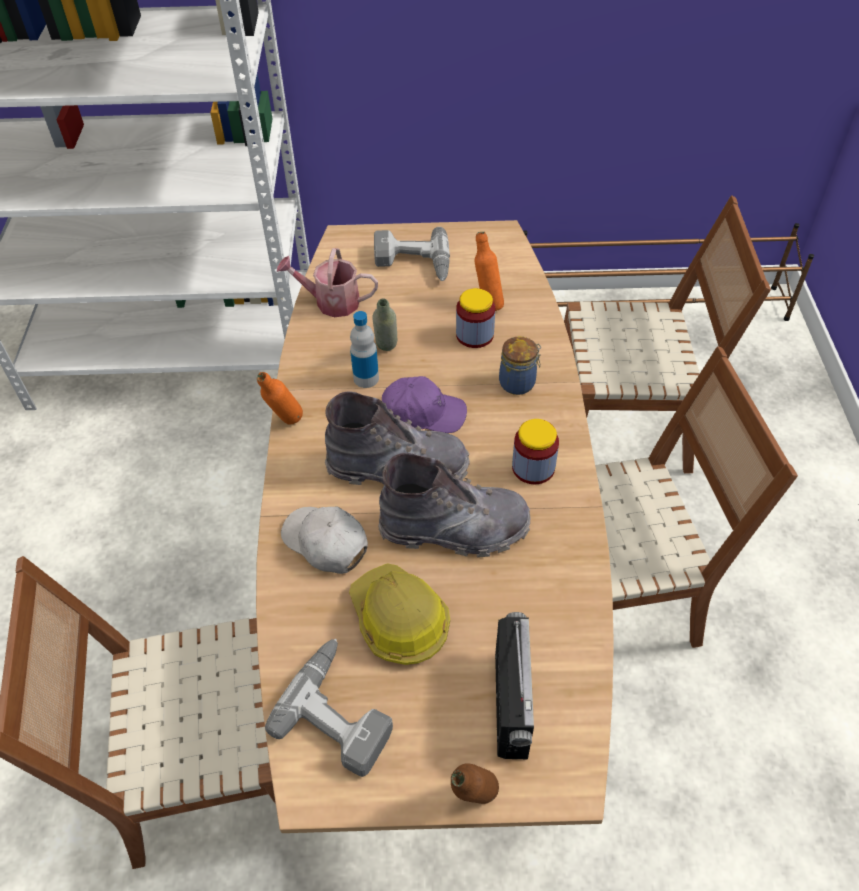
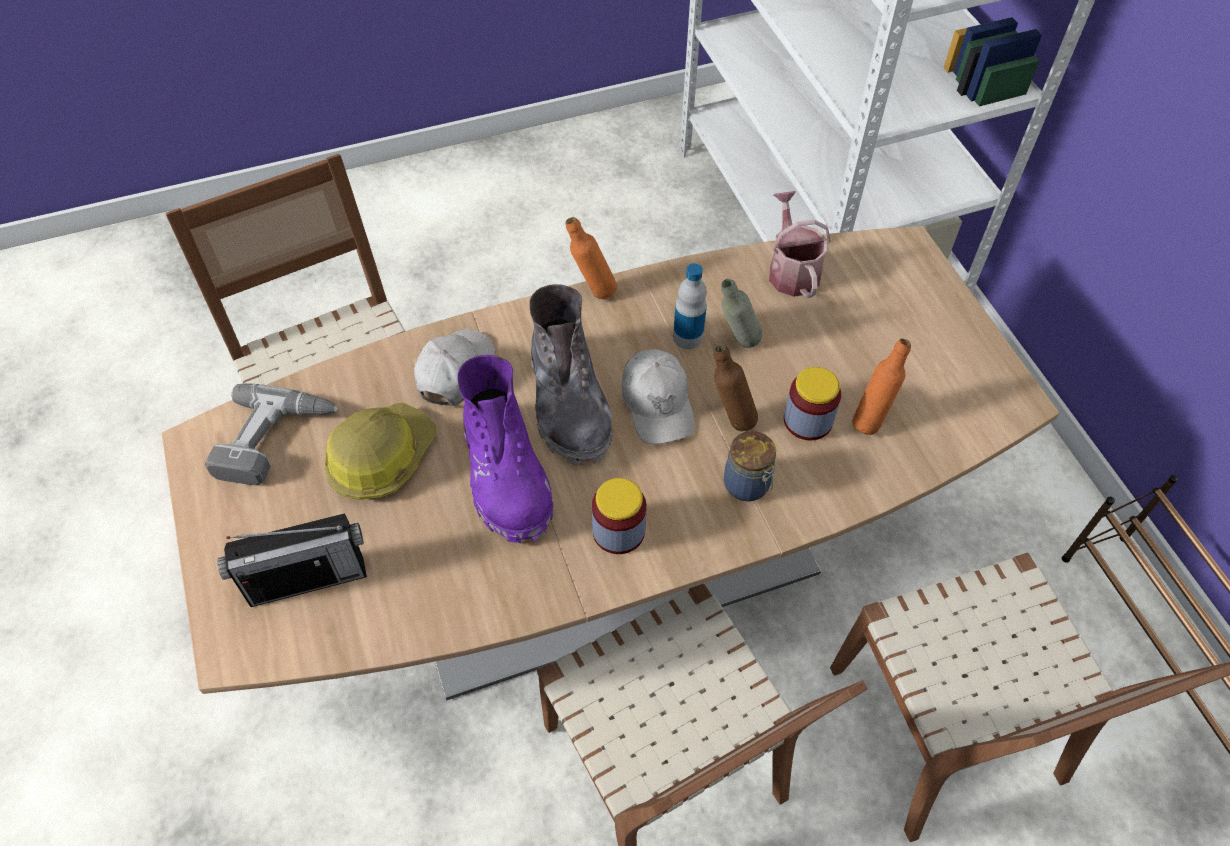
camera: 70 degrees right, 5 degrees up
power drill [374,227,450,281] -> none
grey boot [378,453,531,558] -> purple boot [457,355,553,544]
purple cap [382,376,467,433] -> white cap [622,349,695,444]
brown bottle [451,763,499,804] -> brown bottle moved to [713,345,758,431]

